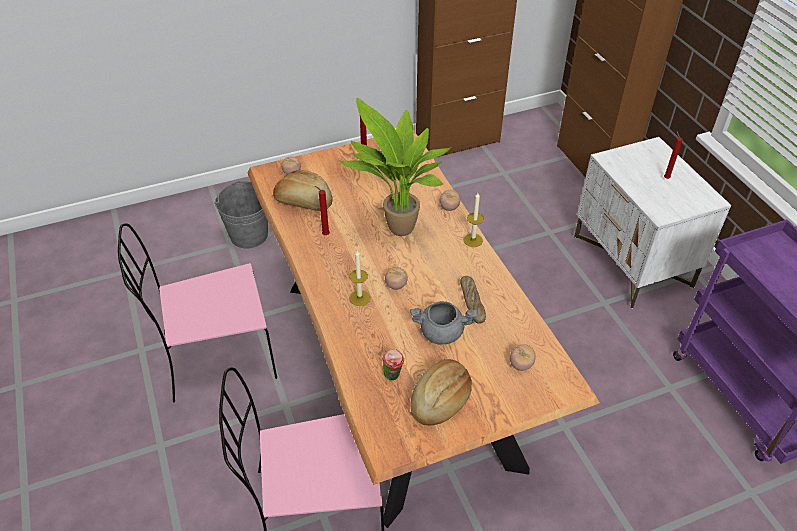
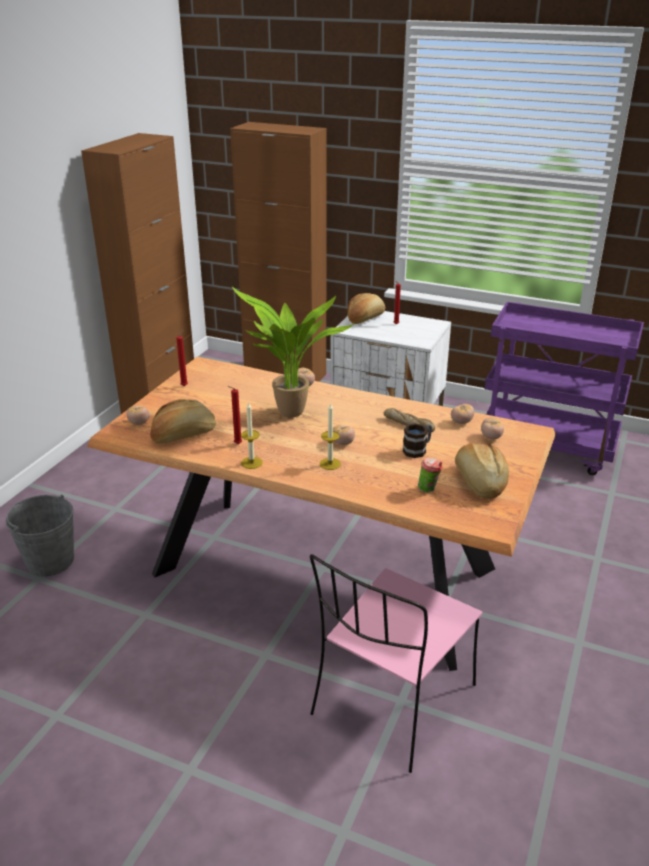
camera: 45 degrees left, 15 degrees down
pink chair [118,223,277,402] -> none
grey cooking pot [410,301,477,344] -> mug [403,423,432,458]
candle [463,193,484,247] -> candle moved to [241,402,263,469]
none -> bread [347,293,386,324]
none -> tomato [451,404,474,424]

